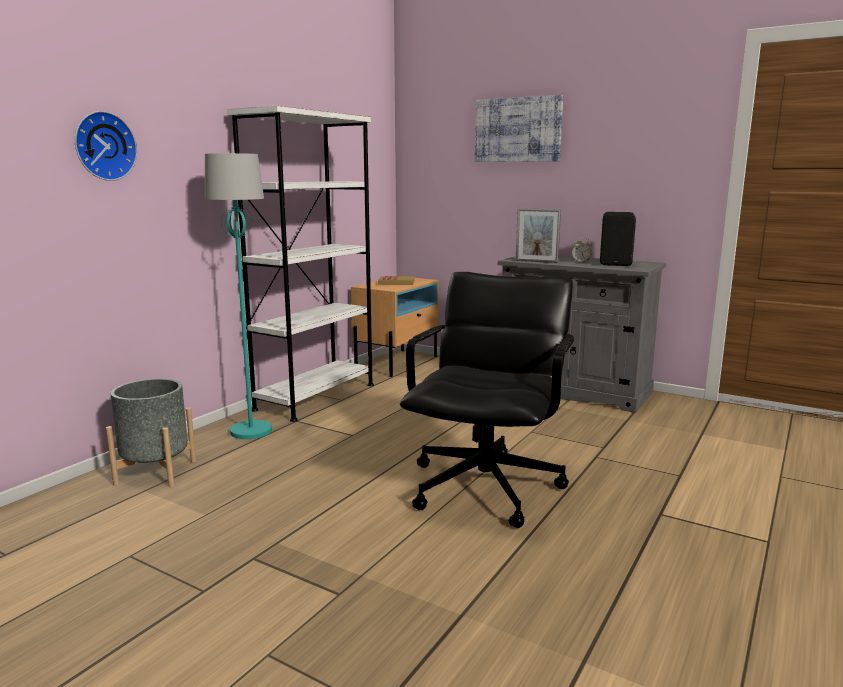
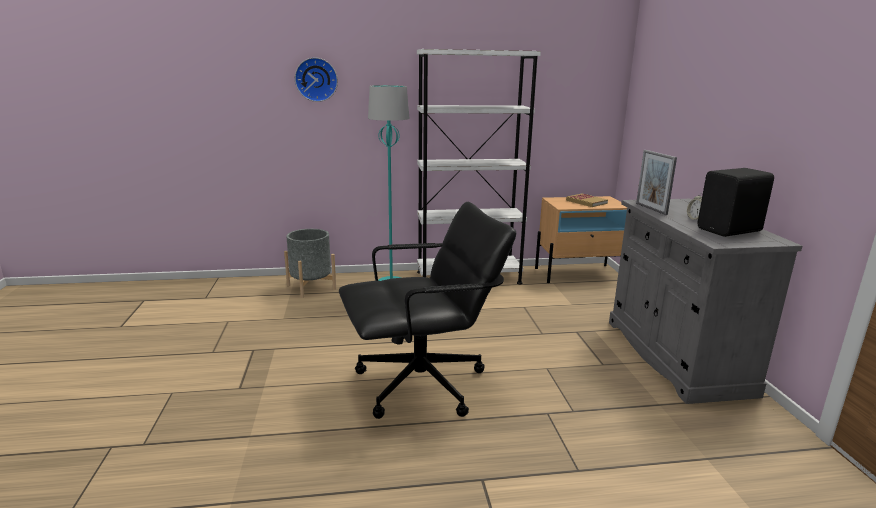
camera: 50 degrees right, 5 degrees up
picture [475,95,563,162] -> none

